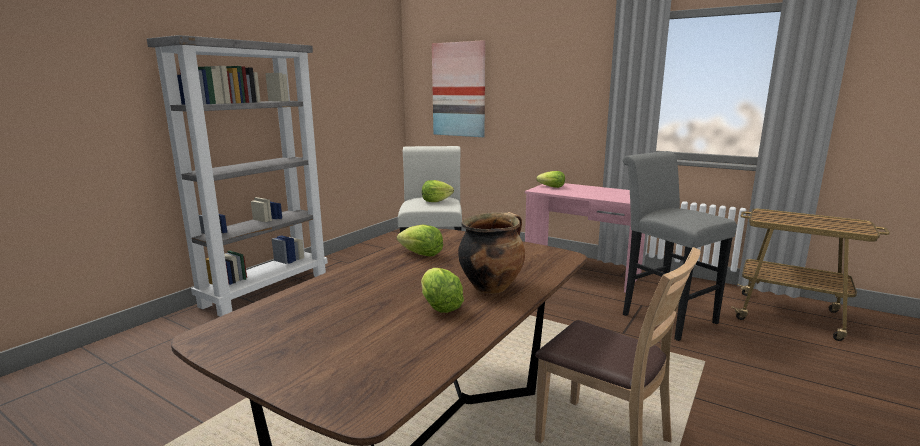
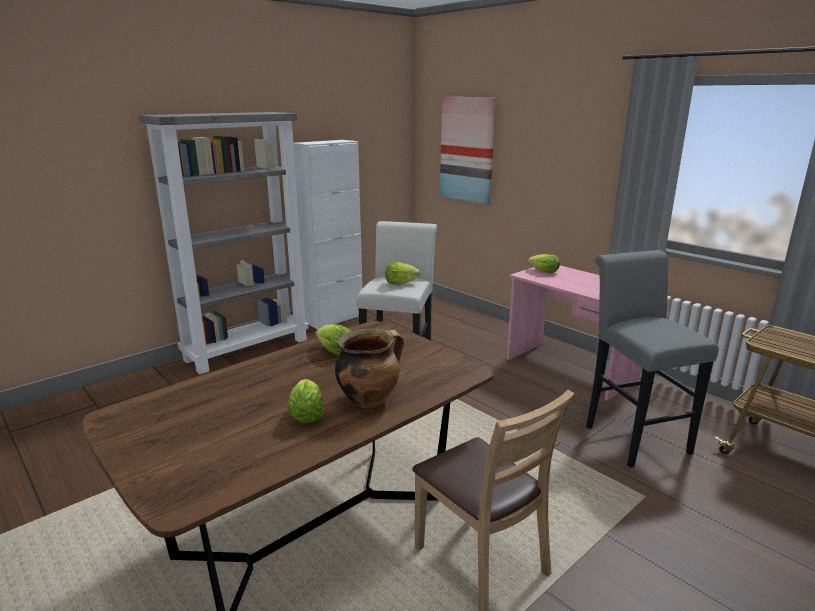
camera: 15 degrees right, 5 degrees up
none -> white cabinet [293,140,363,330]

